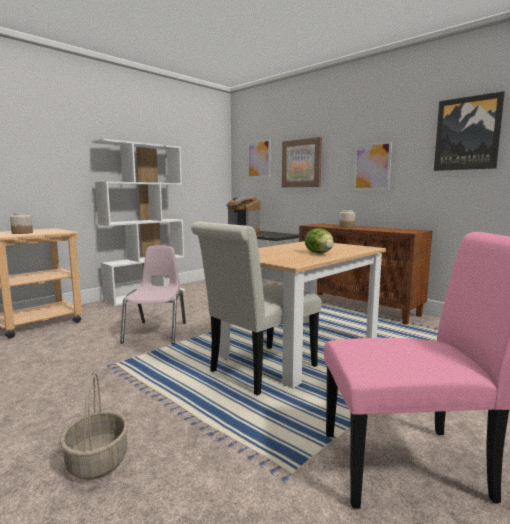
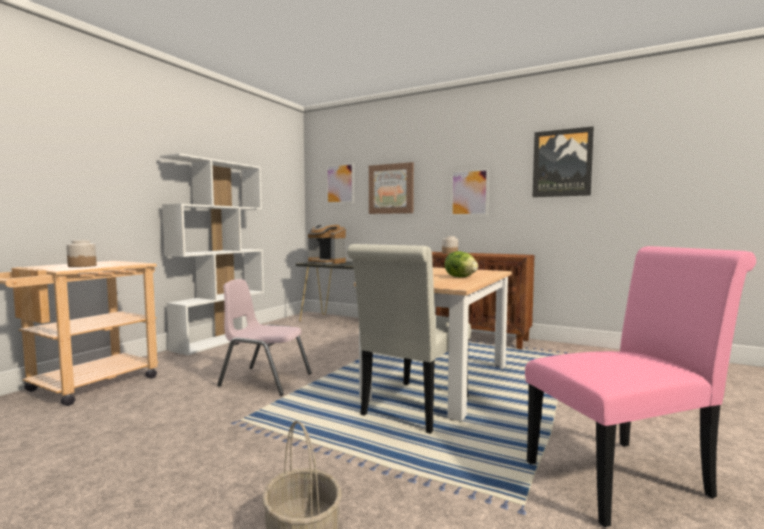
camera: 15 degrees left, 5 degrees down
pink chair [120,245,186,344] -> pink chair turned 60 degrees counterclockwise [217,279,312,396]

